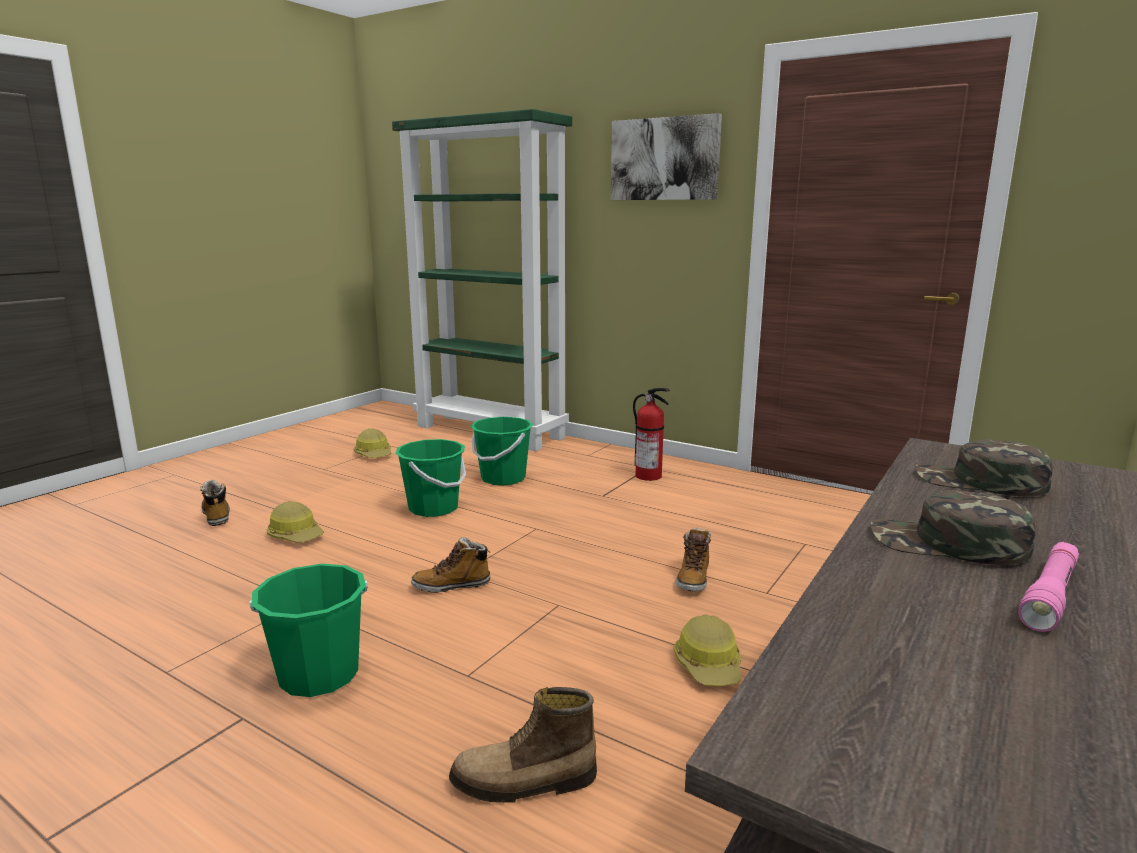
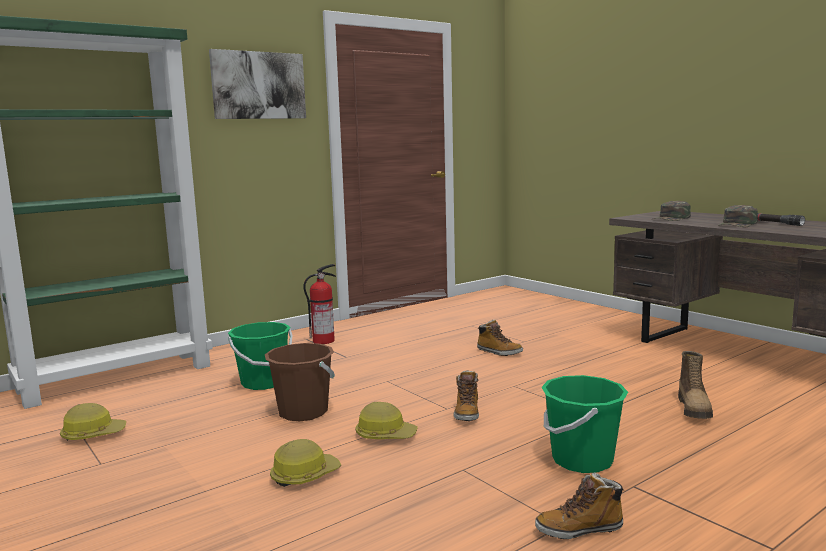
camera: 70 degrees left, 5 degrees down
boot [200,479,230,526] -> boot moved to [535,472,625,539]
green bucket [395,439,466,517] -> brown bucket [265,343,335,421]
hard hat [674,615,741,686] -> hard hat moved to [355,402,418,439]
pink flashlight [1018,542,1079,632] -> black flashlight [757,213,805,226]

